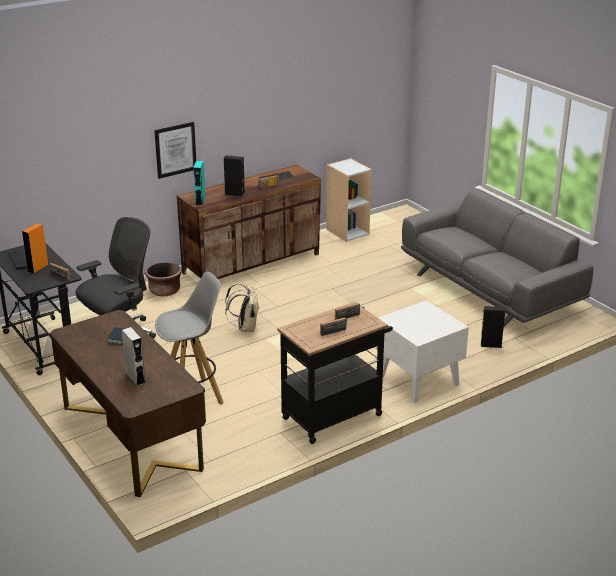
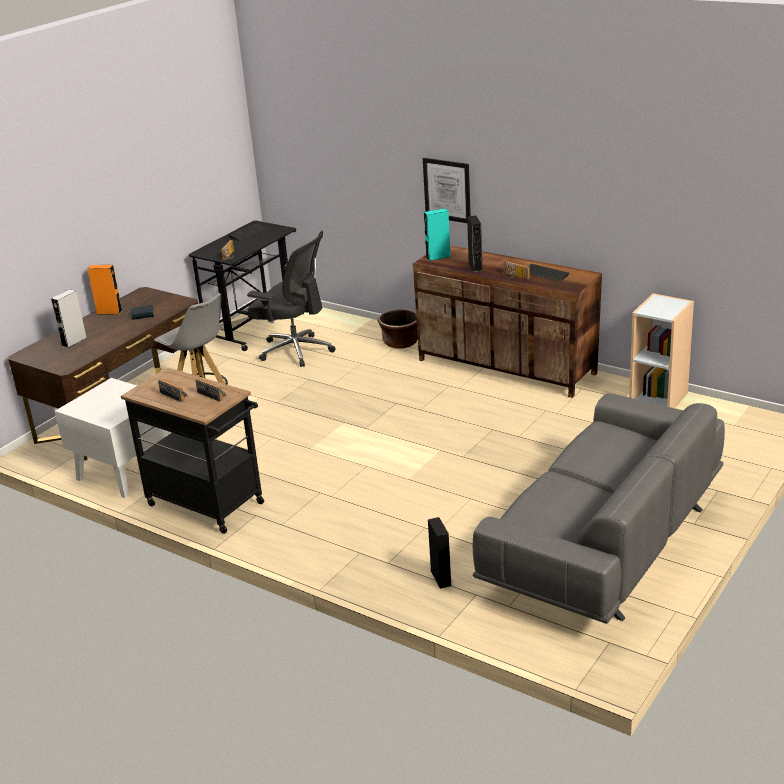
camera: 70 degrees right, 0 degrees up
orange speaker [22,223,48,274] -> orange speaker moved to [88,265,122,315]
beige backpack [225,283,259,332] -> none
white nightstand [375,300,469,403] -> white nightstand moved to [55,378,171,498]

